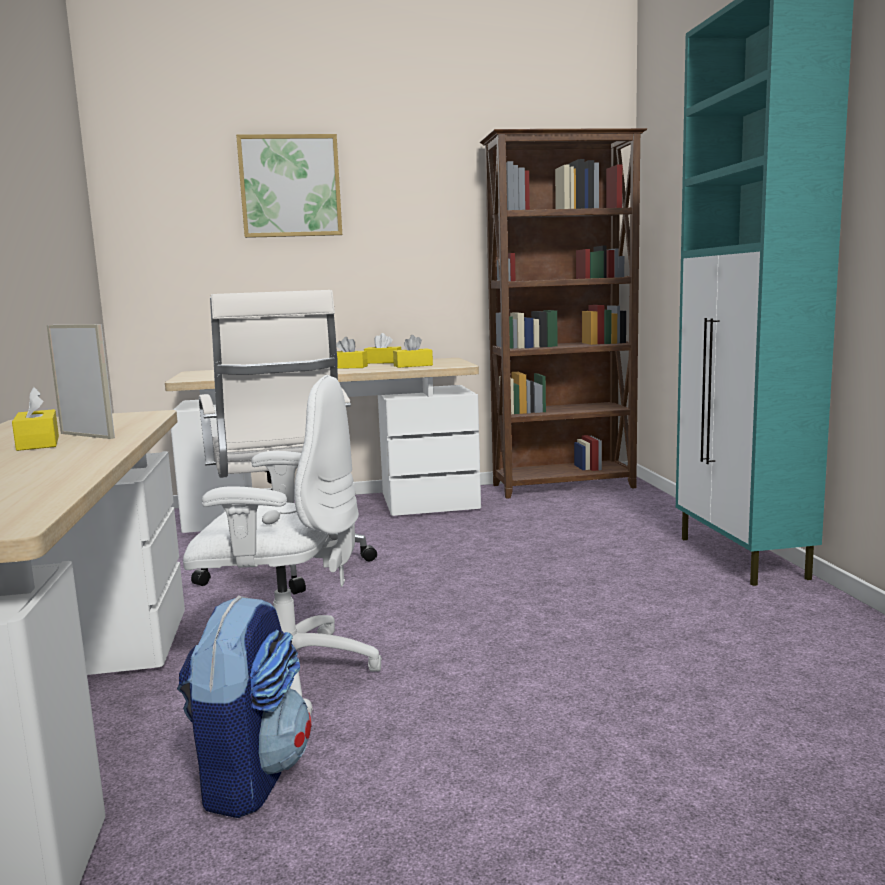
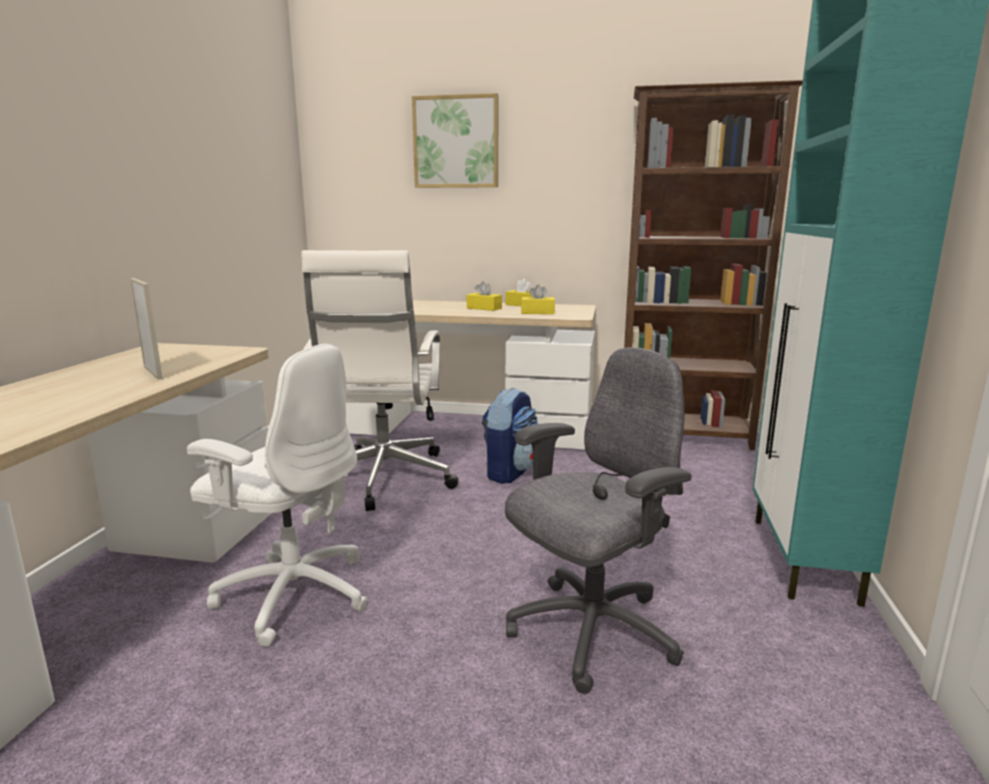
camera: 20 degrees right, 5 degrees up
yellow tissue box [12,387,59,451] -> none
backpack [177,595,311,818] -> backpack moved to [482,387,538,484]
none -> grey office chair [505,347,692,694]

